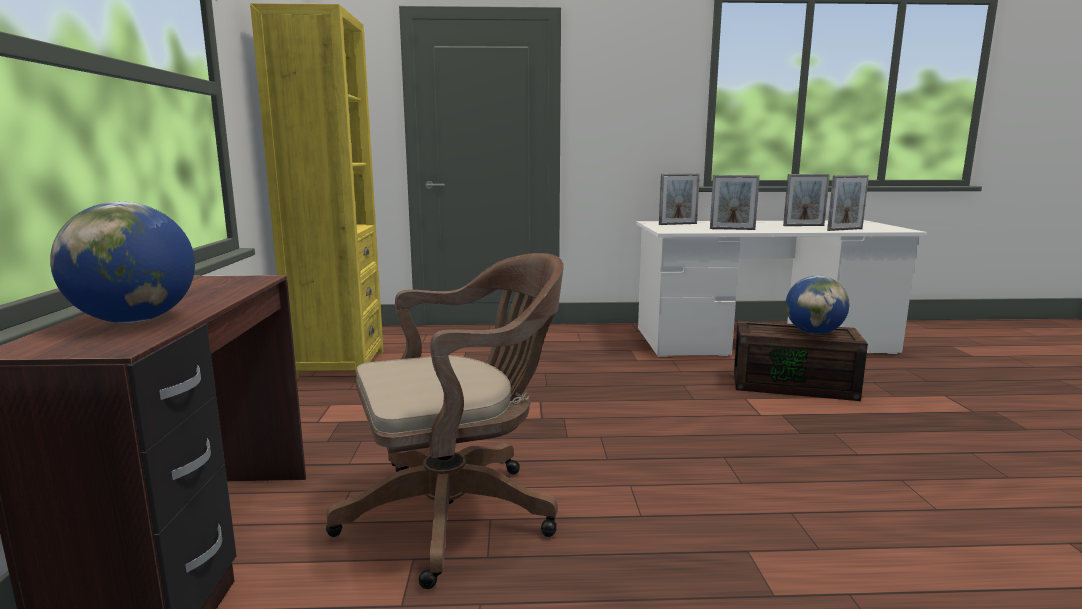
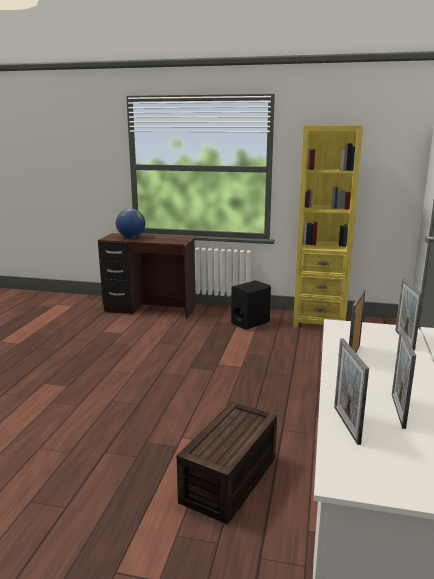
camera: 105 degrees right, 5 degrees up
brown office chair [326,253,564,589] -> none
globe [785,275,849,334] -> none
none -> black speaker [231,280,271,330]

